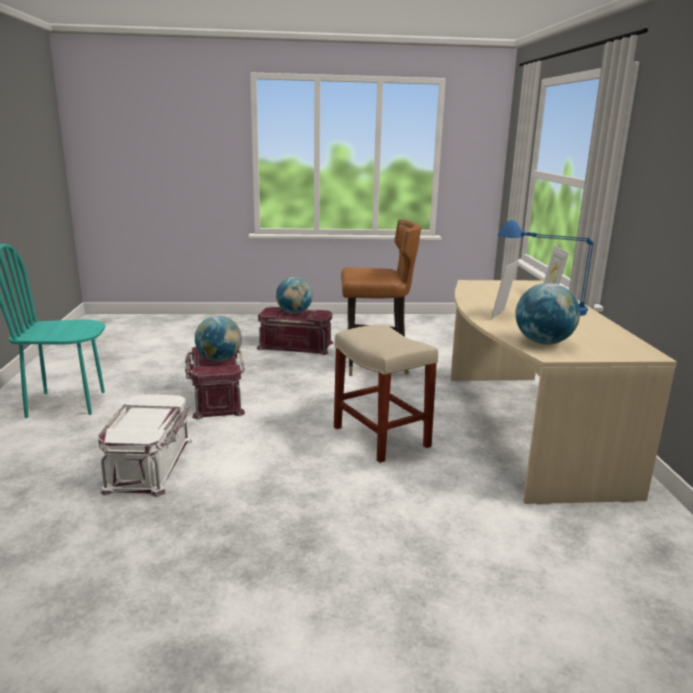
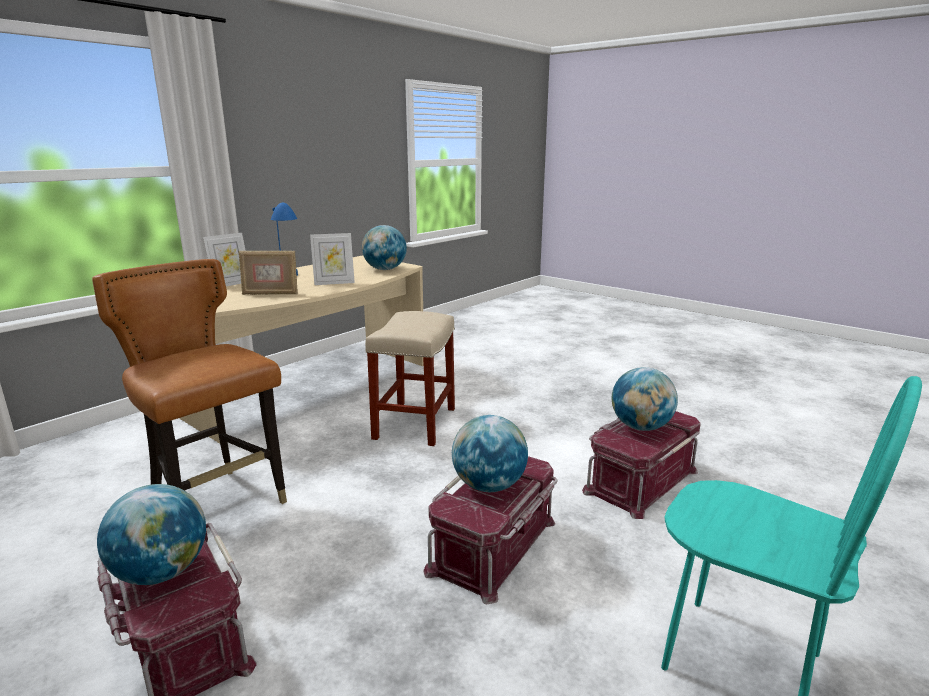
camera: 135 degrees left, 0 degrees up
white storage box [98,394,192,497] -> red storage box [582,411,701,519]
none -> picture frame [238,251,298,295]
none -> globe [612,367,678,431]

